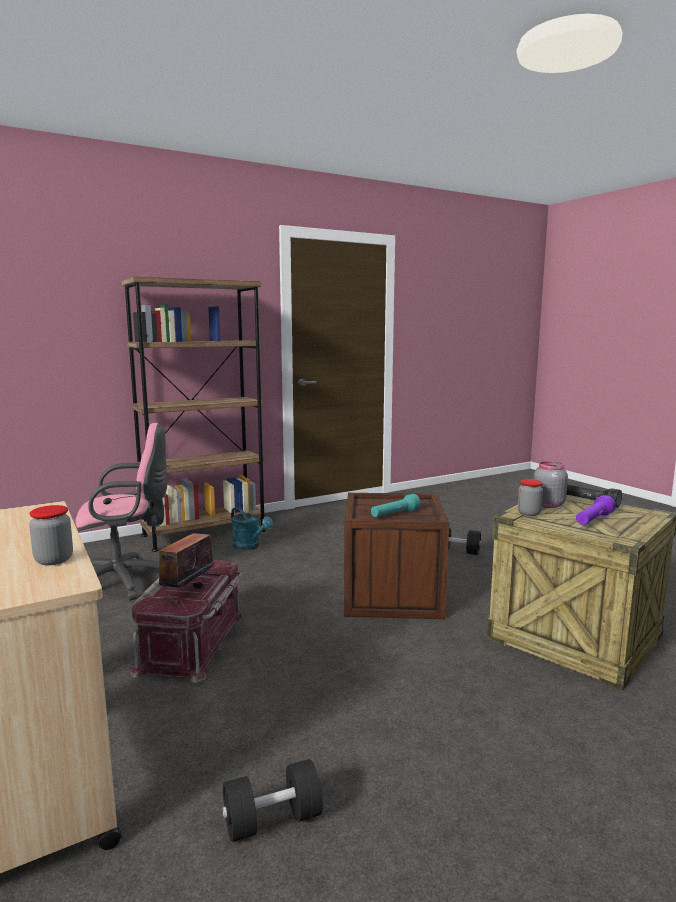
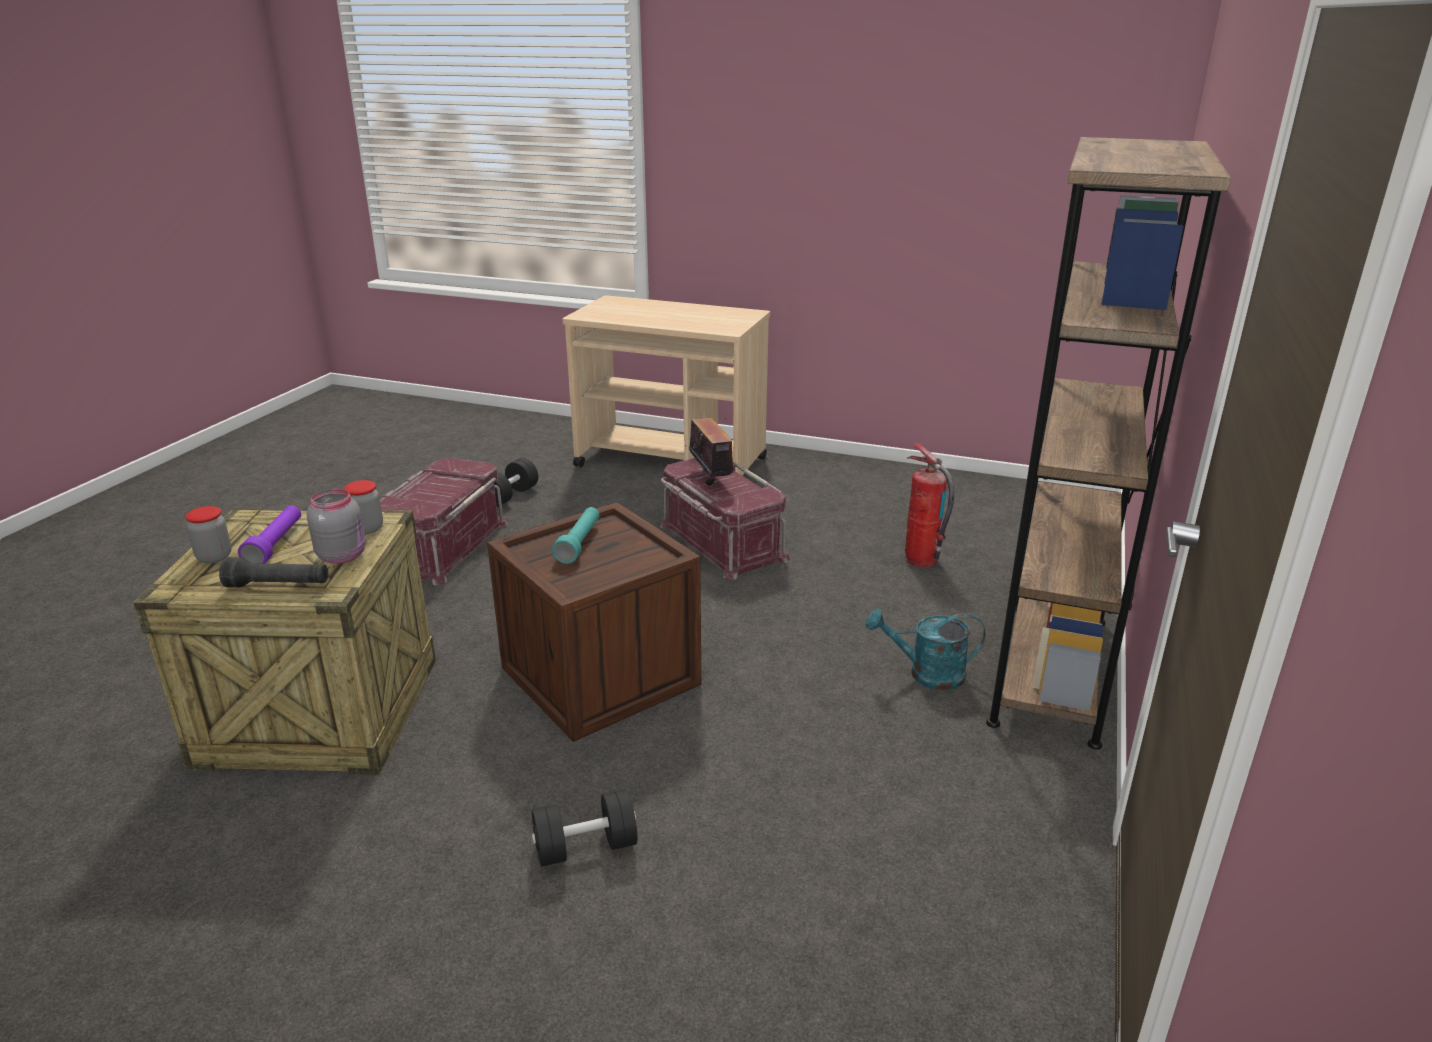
camera: 140 degrees right, 15 degrees up
jar [29,505,73,565] -> jar moved to [185,506,232,563]
pink office chair [75,423,167,601] -> fire extinguisher [905,443,954,567]
none -> red storage box [380,458,509,585]

